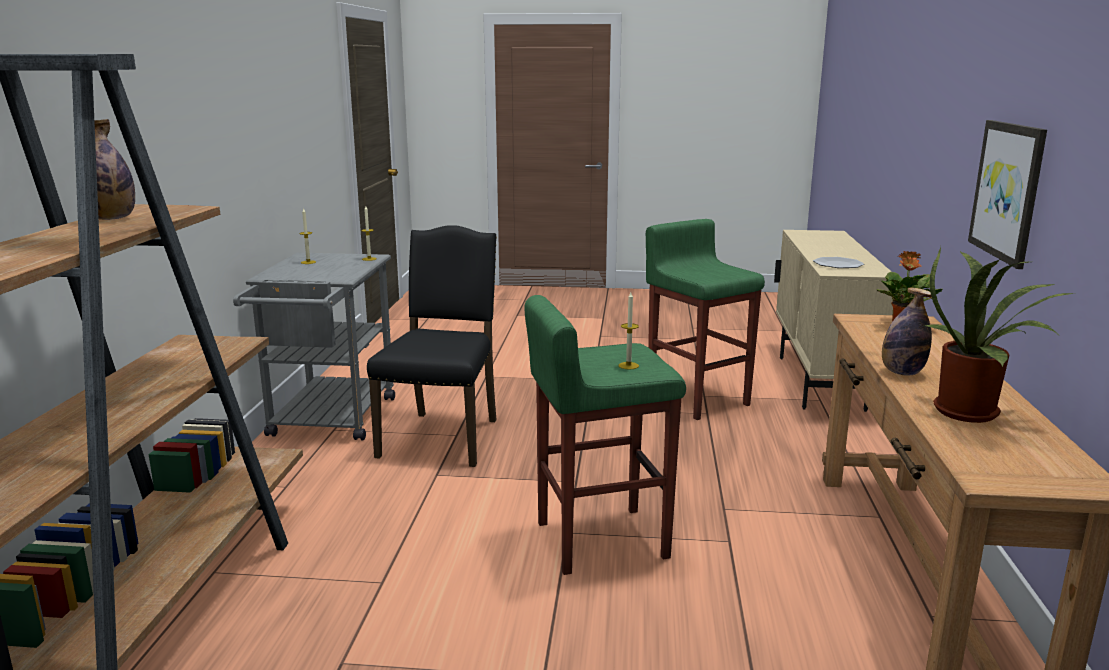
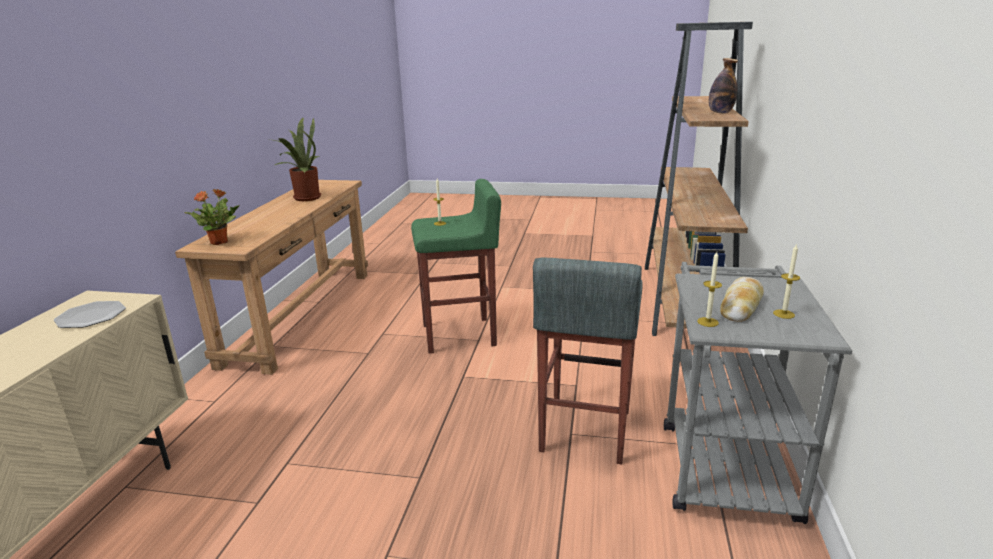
camera: 175 degrees left, 5 degrees up
black chair [367,225,497,467] -> grey stool [533,258,643,465]
green stool [646,219,765,420] -> none
bottle [882,288,932,376] -> none
picture [968,120,1047,269] -> none
none -> bread [720,277,764,322]

